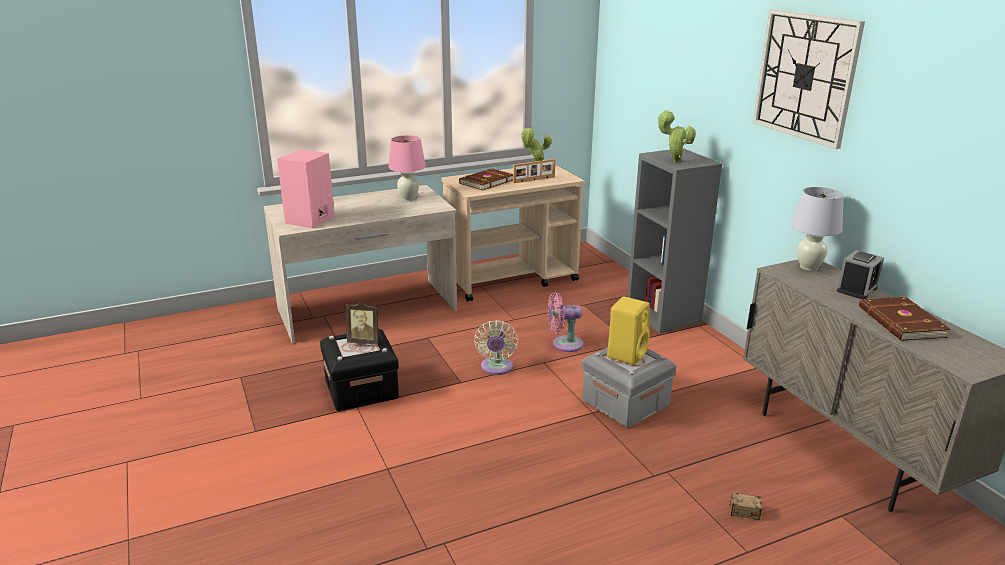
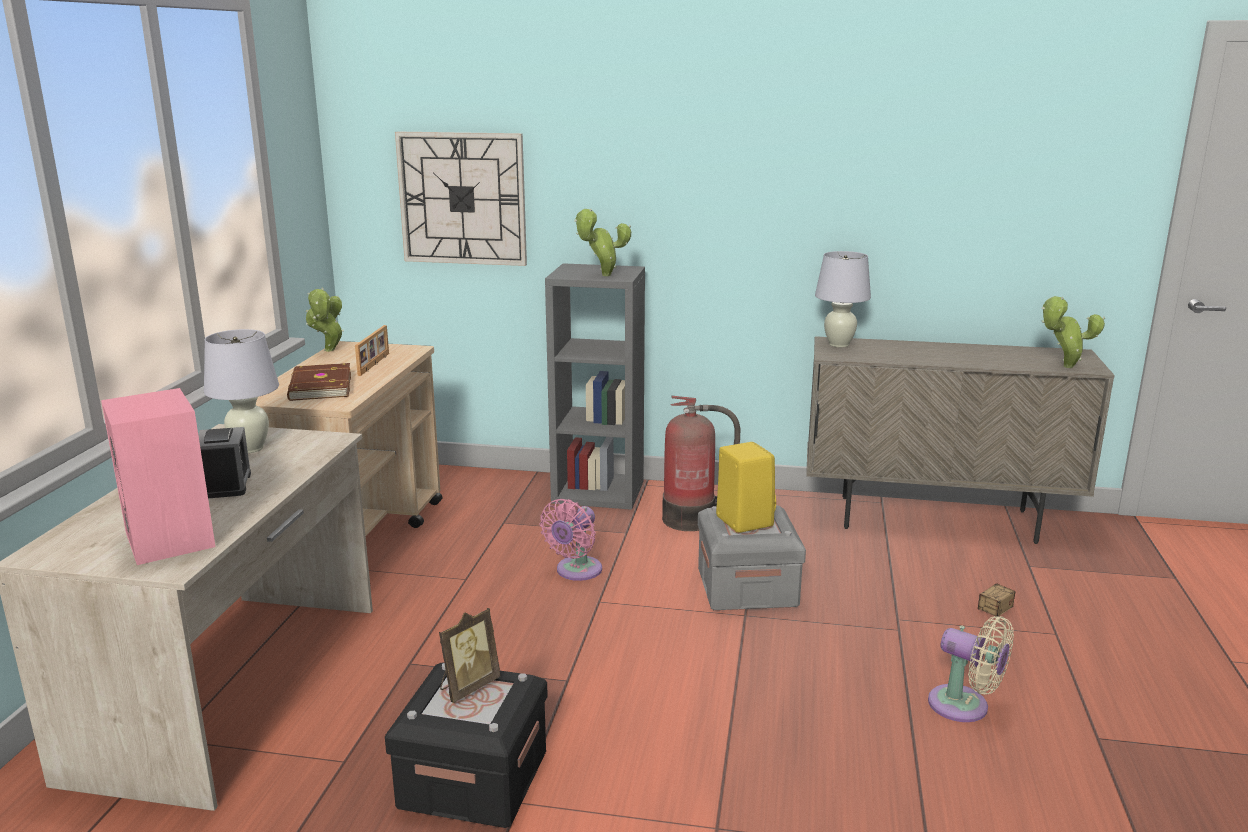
camera: 55 degrees left, 5 degrees down
pink table lamp [388,135,426,201] -> white table lamp [204,329,279,453]
beige fan [474,320,519,375] -> beige fan moved to [928,616,1014,722]
wall clock [753,9,865,149] -> wall clock moved to [395,132,527,266]
alarm clock [837,250,884,299] -> alarm clock moved to [198,427,251,498]
brown book [859,297,951,341] -> none
none -> fire extinguisher [662,396,740,531]
none -> potted plant [1042,296,1105,368]

